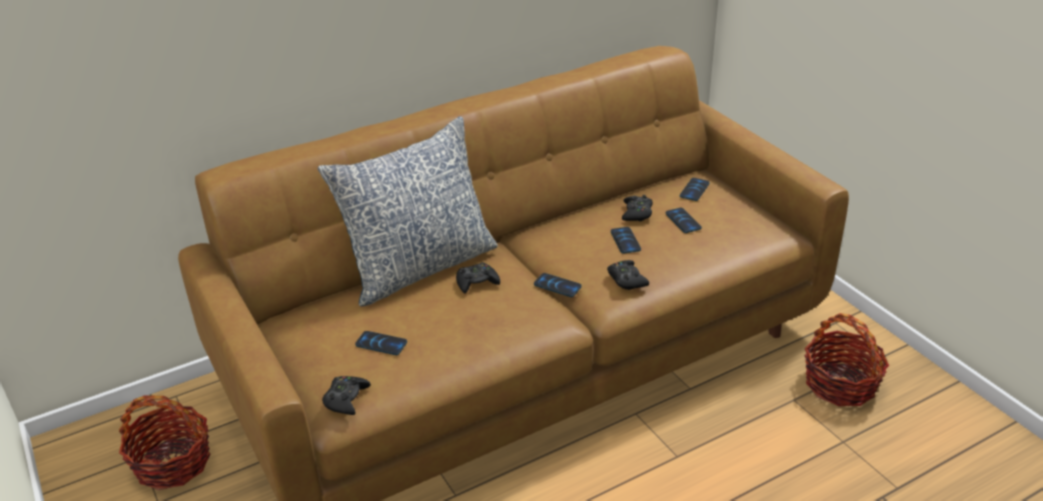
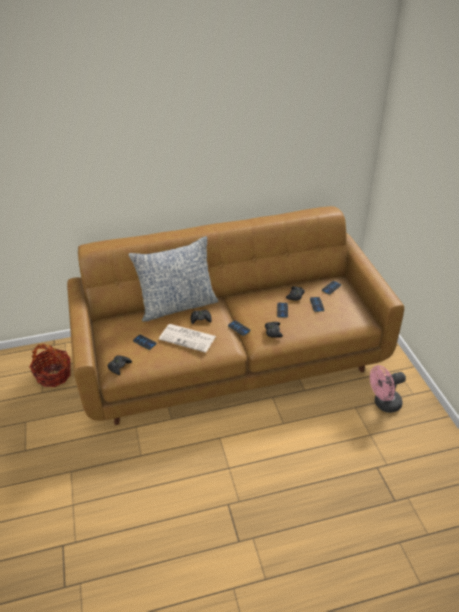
camera: 15 degrees right, 5 degrees up
basket [804,313,889,406] -> pink fan [370,365,406,413]
none -> newspaper [159,324,216,353]

